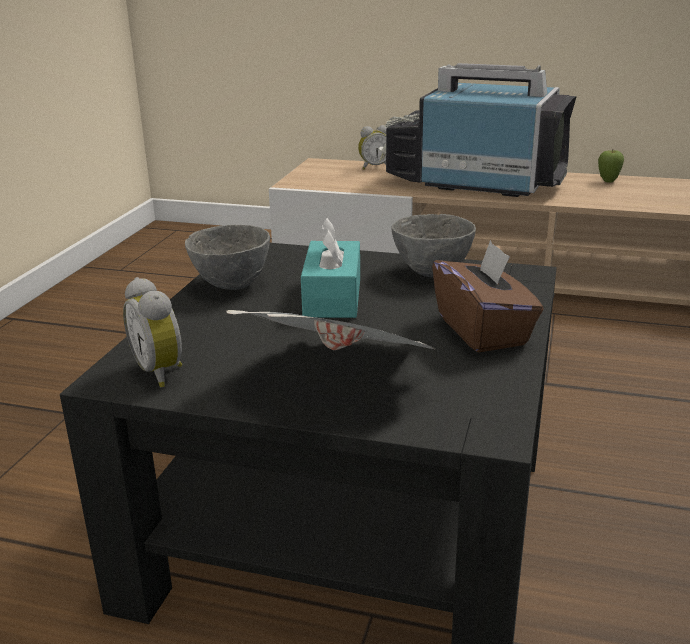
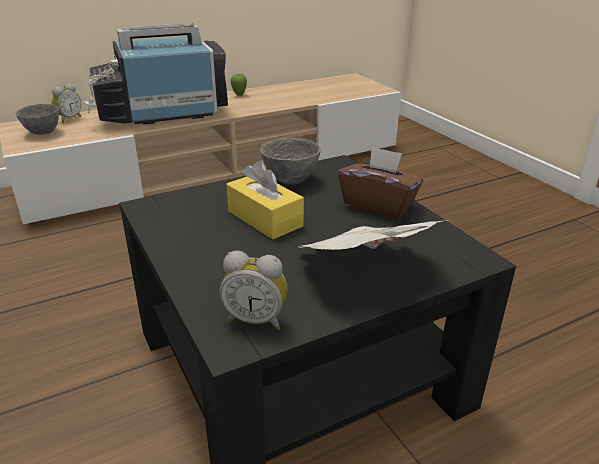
camera: 45 degrees left, 5 degrees up
grey bowl [185,225,270,290] -> grey bowl moved to [16,104,59,135]
turquoise tissue box [301,217,360,318] -> yellow tissue box [226,161,304,239]

